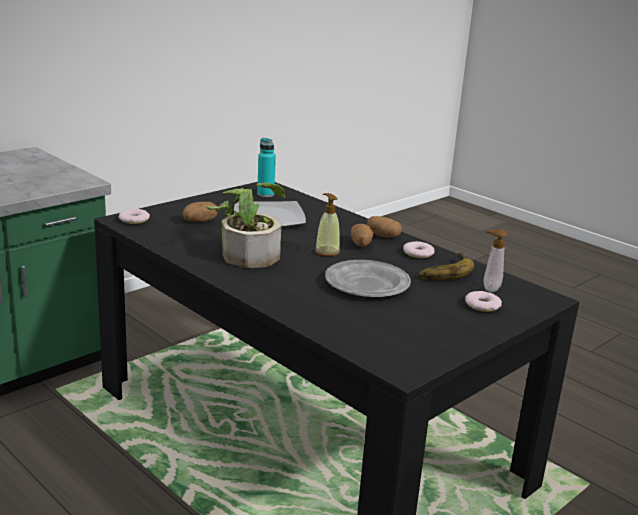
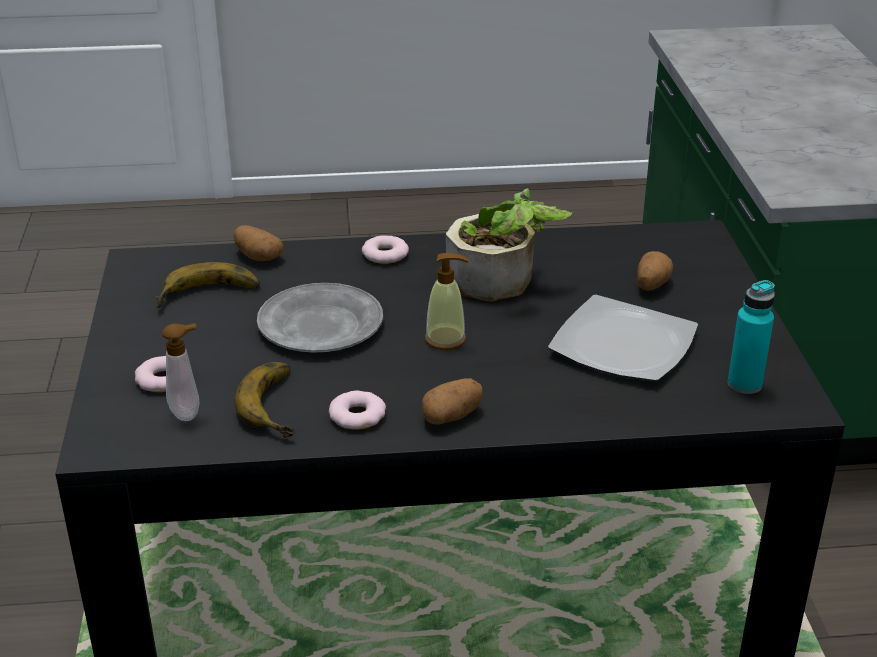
camera: 130 degrees right, 10 degrees up
donut [119,209,150,224] -> donut moved to [362,235,409,264]
potato [350,224,373,247] -> potato moved to [234,225,284,261]
none -> banana [156,262,260,308]

